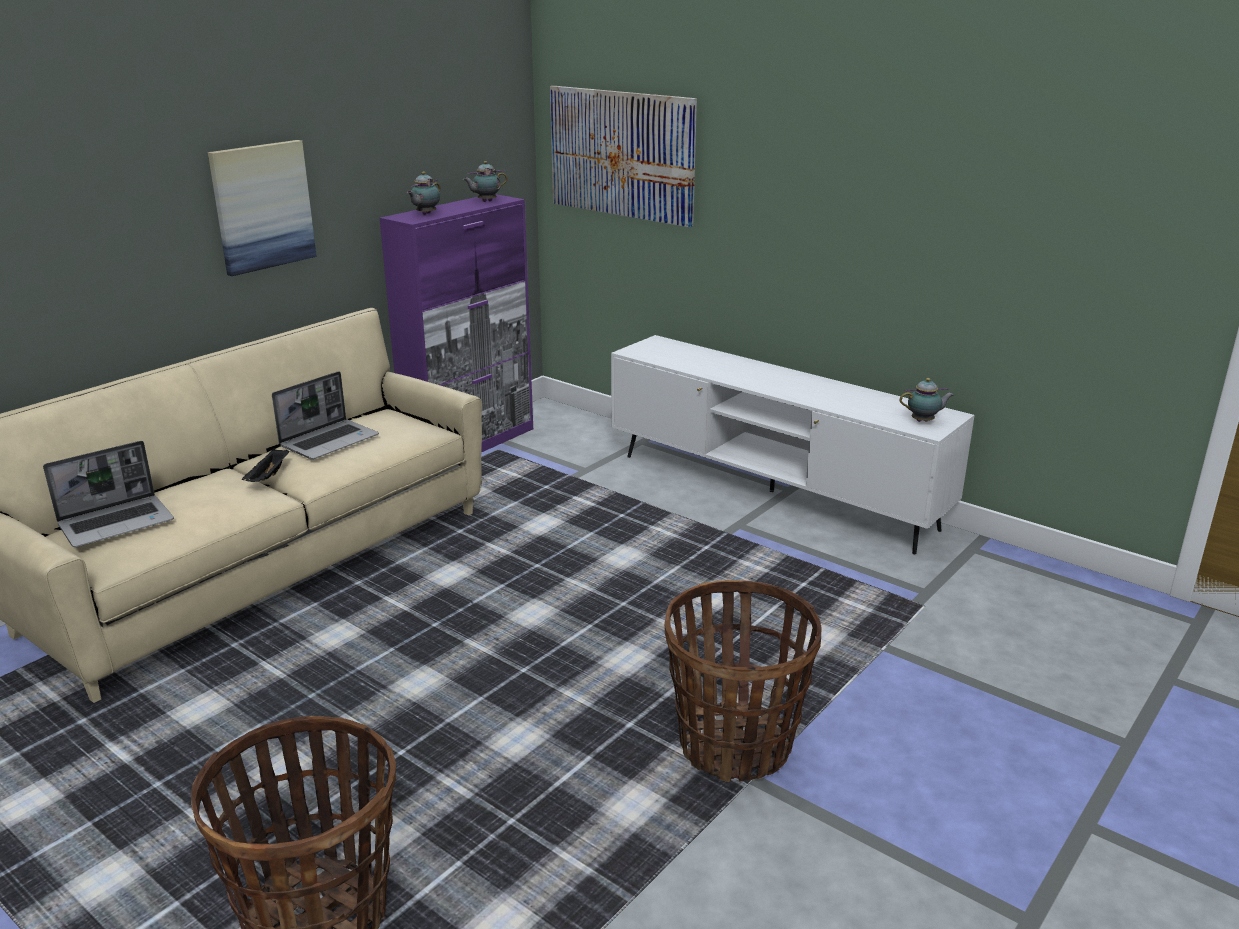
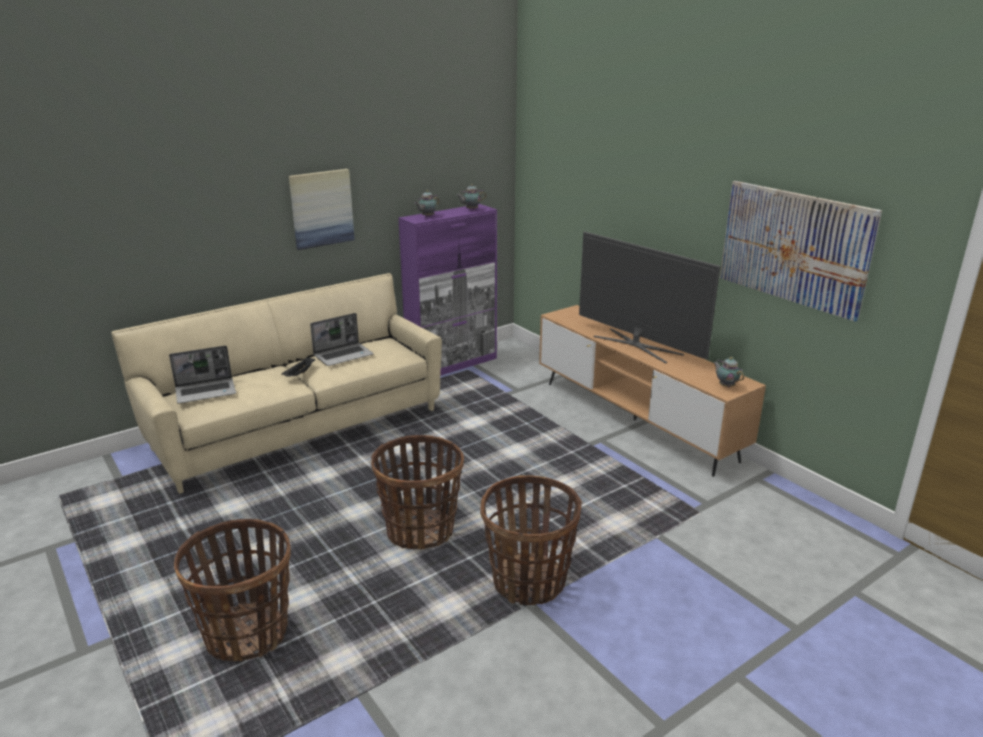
camera: 15 degrees right, 0 degrees up
picture [550,86,697,227] -> picture moved to [720,181,882,322]
white tv stand [611,335,975,554] -> brown tv stand [539,305,766,477]
teapot [900,378,954,422] -> teapot turned 135 degrees counterclockwise [713,357,744,388]
none -> basket [371,435,464,549]
none -> television [579,231,720,363]

